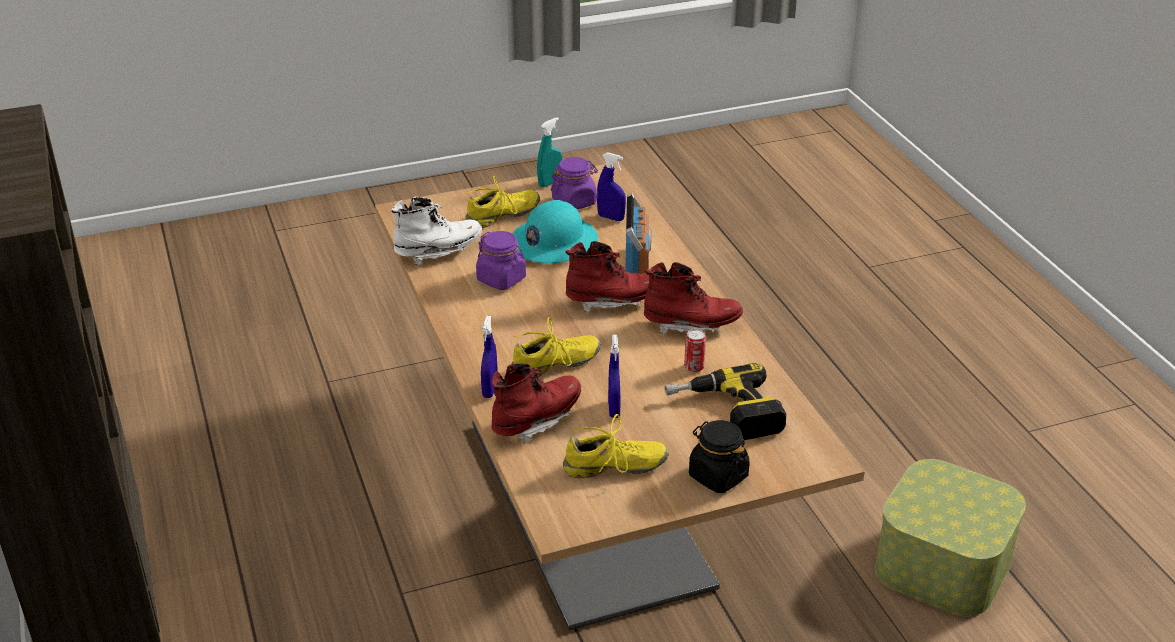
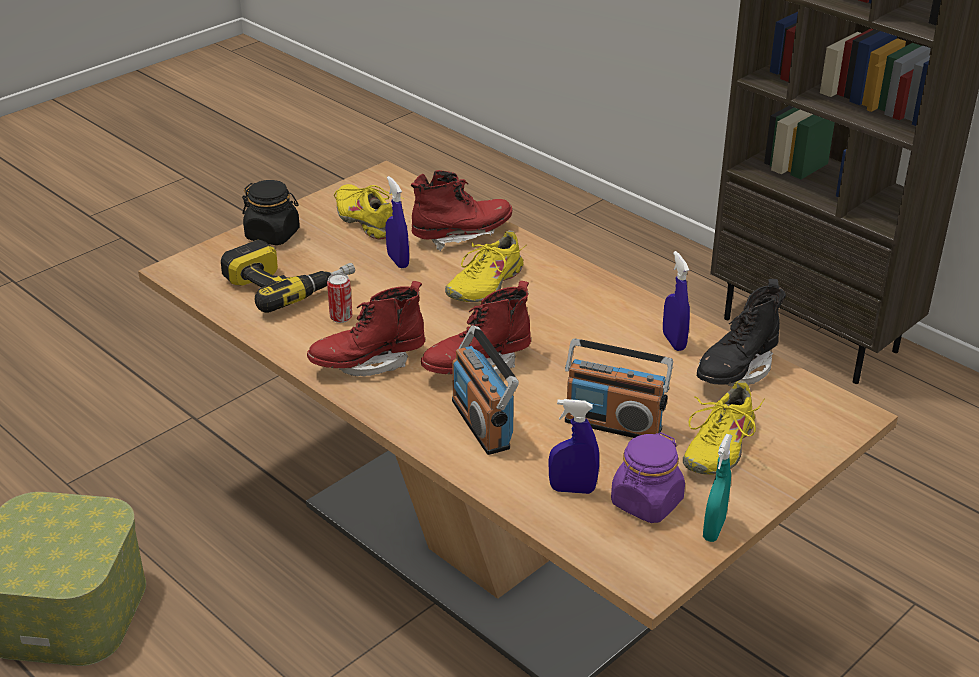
camera: 155 degrees right, 0 degrees up
white boot [391,197,482,266] -> black boot [697,279,786,386]
purple jar [476,231,526,290] -> none
blue spray bottle [481,316,498,398] -> blue spray bottle moved to [663,251,690,351]
red boot [491,363,581,445] -> red boot turned 135 degrees counterclockwise [411,170,512,251]
turquoise hard hat [513,200,598,264] -> radio [565,339,673,438]
yellow shoe [563,414,669,478] -> yellow shoe turned 90 degrees clockwise [334,184,403,239]

